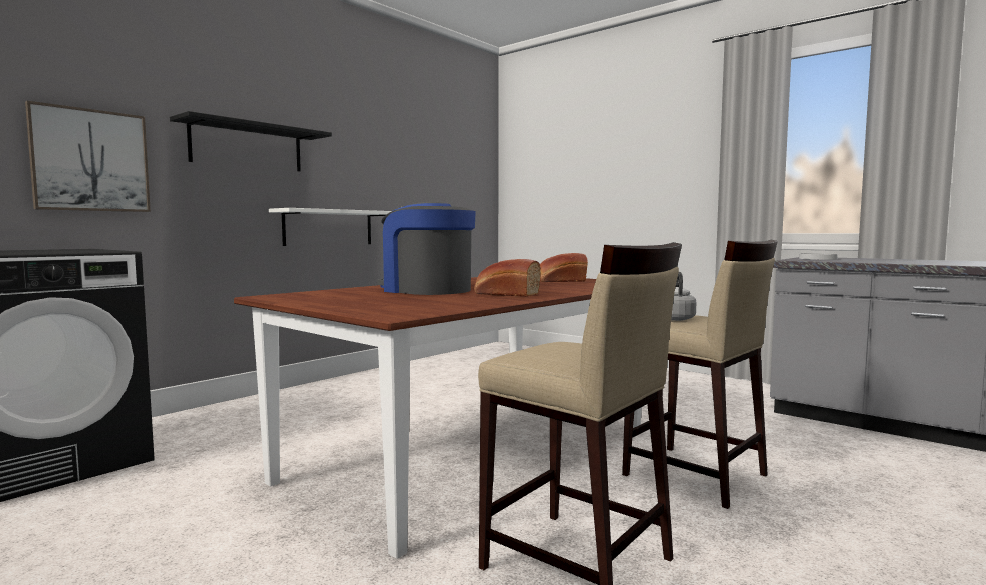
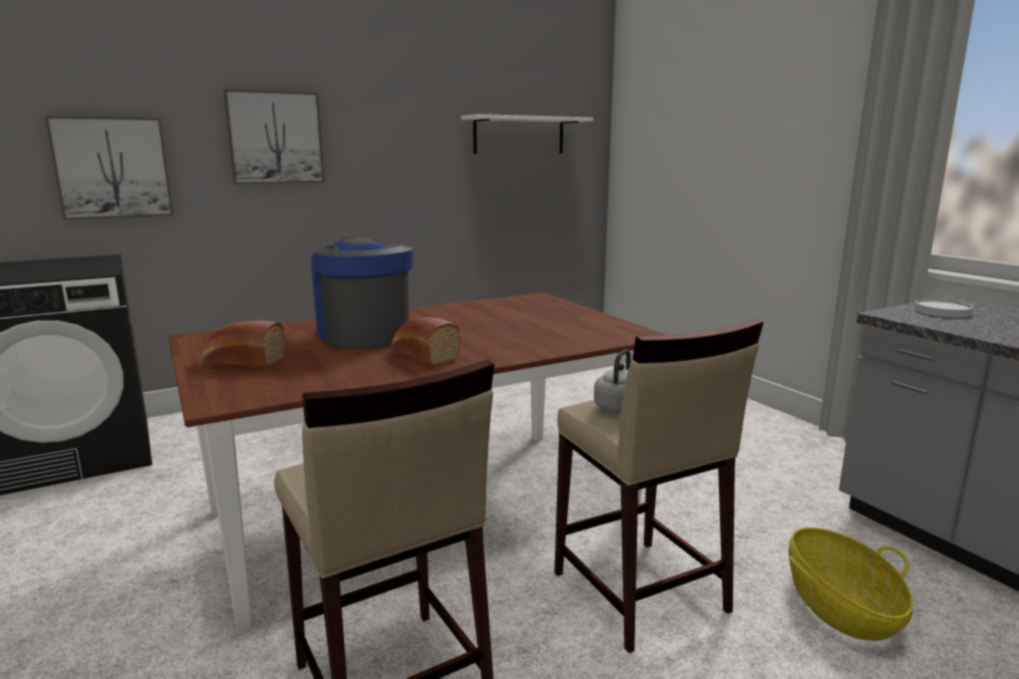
camera: 20 degrees right, 10 degrees up
black shelf [170,111,332,171] -> picture [223,89,325,184]
white shelf [269,208,392,246] -> white shelf moved to [461,114,593,154]
bread [540,253,588,282] -> bread moved to [202,320,285,368]
none -> basket [789,527,913,641]

